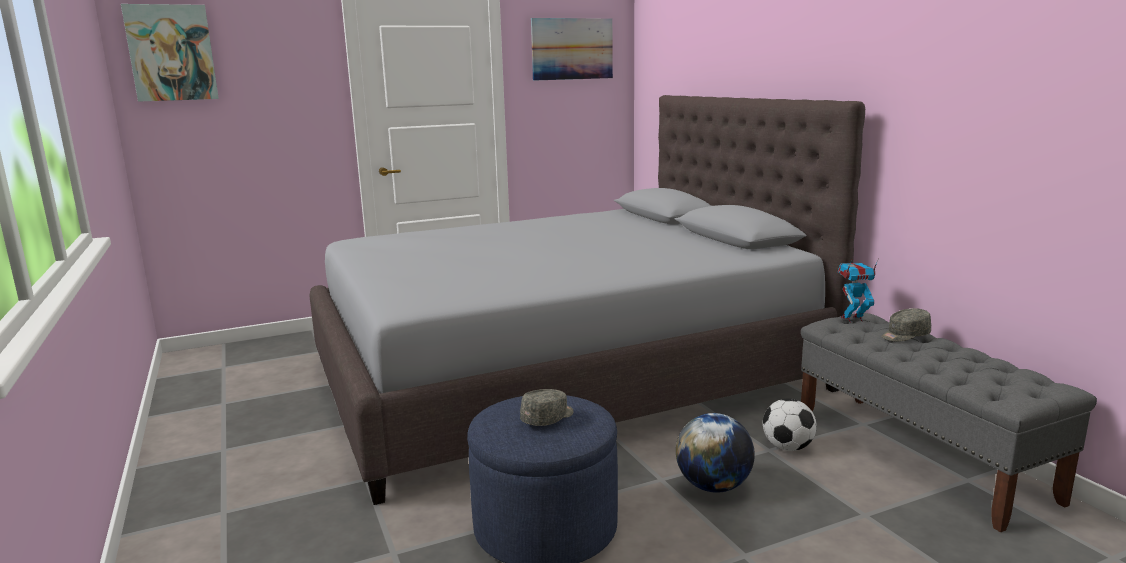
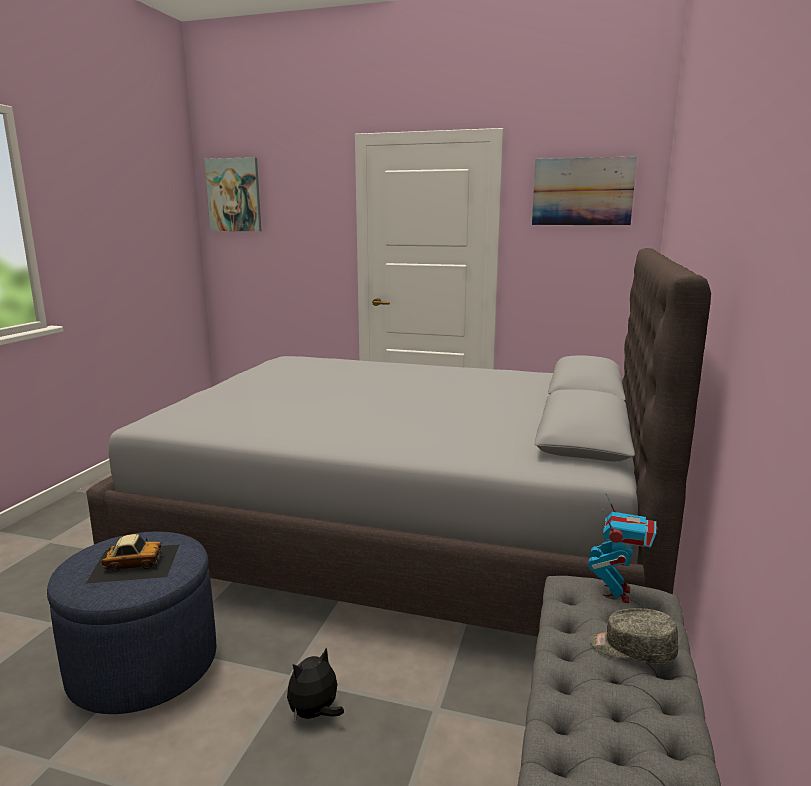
camera: 40 degrees right, 0 degrees up
grey cap [520,389,573,426] -> toy car [85,534,180,584]
globe [676,413,755,493] -> plush toy [287,647,344,722]
football [763,398,817,451] -> none
toy robot [838,258,879,322] -> toy robot turned 75 degrees clockwise [588,493,657,603]

